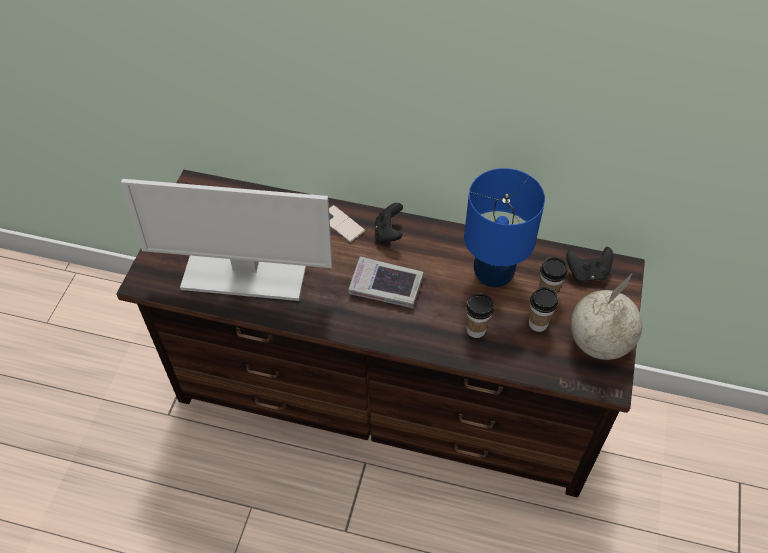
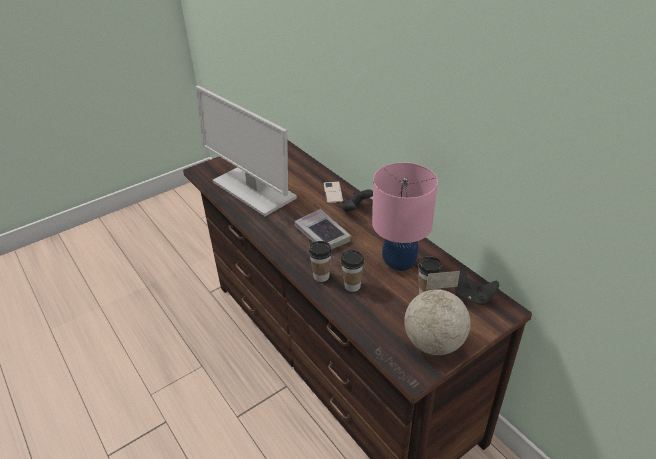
camera: 40 degrees right, 15 degrees down
blue table lamp [464,168,545,287] -> pink table lamp [372,162,438,271]
cup [529,287,558,332] -> cup moved to [309,241,332,282]

